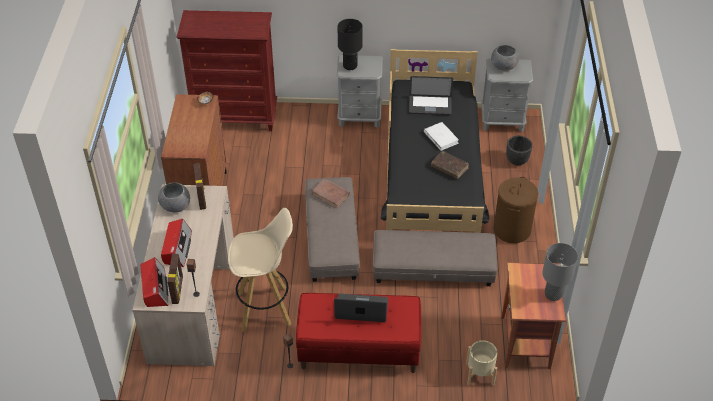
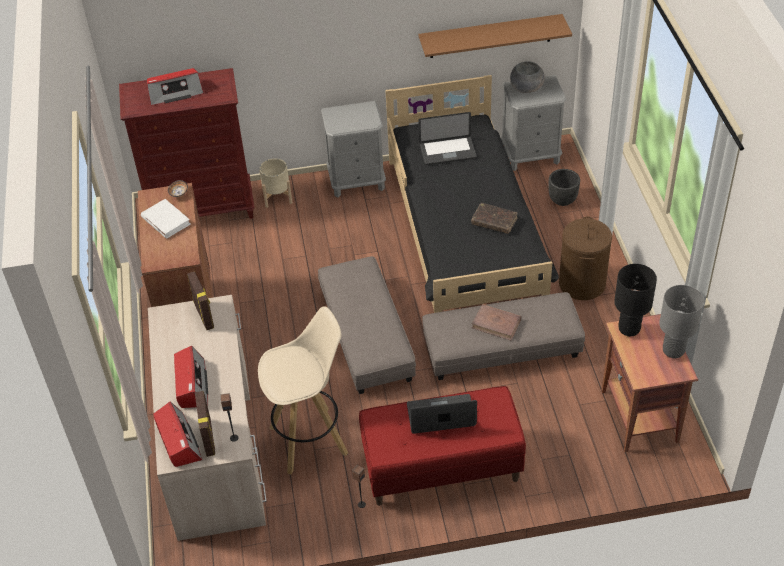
camera: 10 degrees left, 0 degrees up
grey bowl [158,182,190,213] -> none
brown book [311,178,350,208] -> brown book moved to [472,304,521,341]
black table lamp [338,19,363,70] -> black table lamp moved to [614,264,657,337]
white book [424,122,459,151] -> white book moved to [141,199,191,239]
beige planter [466,340,497,386] -> beige planter moved to [259,158,293,208]
none -> radio [147,68,204,106]
none -> brown shelf [418,14,572,58]

